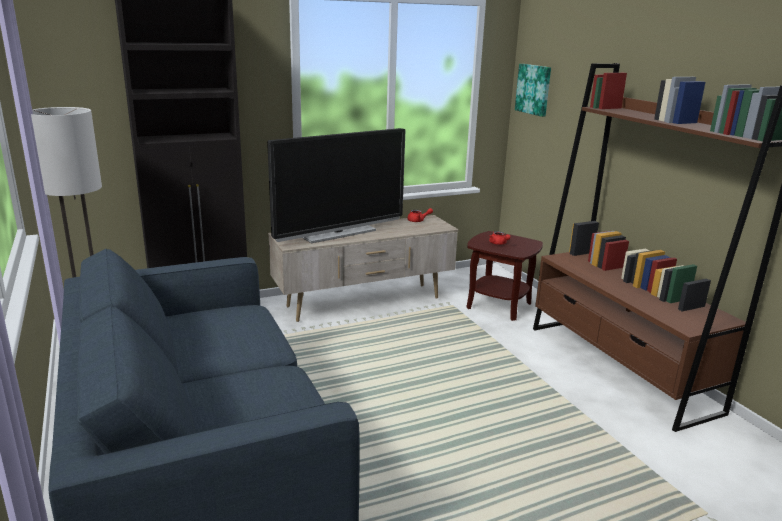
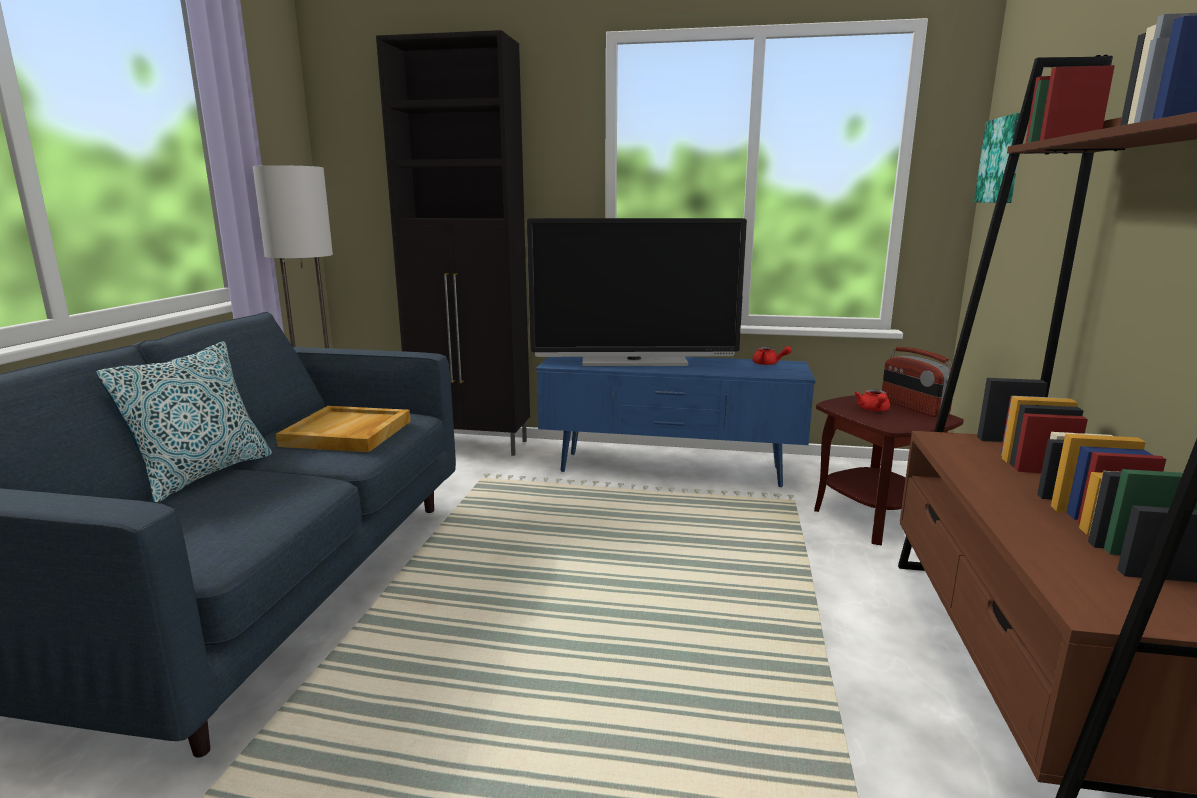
camera: 35 degrees right, 5 degrees down
beige tv stand [268,215,459,322] -> blue tv stand [536,357,816,487]
none -> pillow [96,341,272,502]
none -> beige tray [276,406,411,452]
none -> radio [882,347,952,417]

